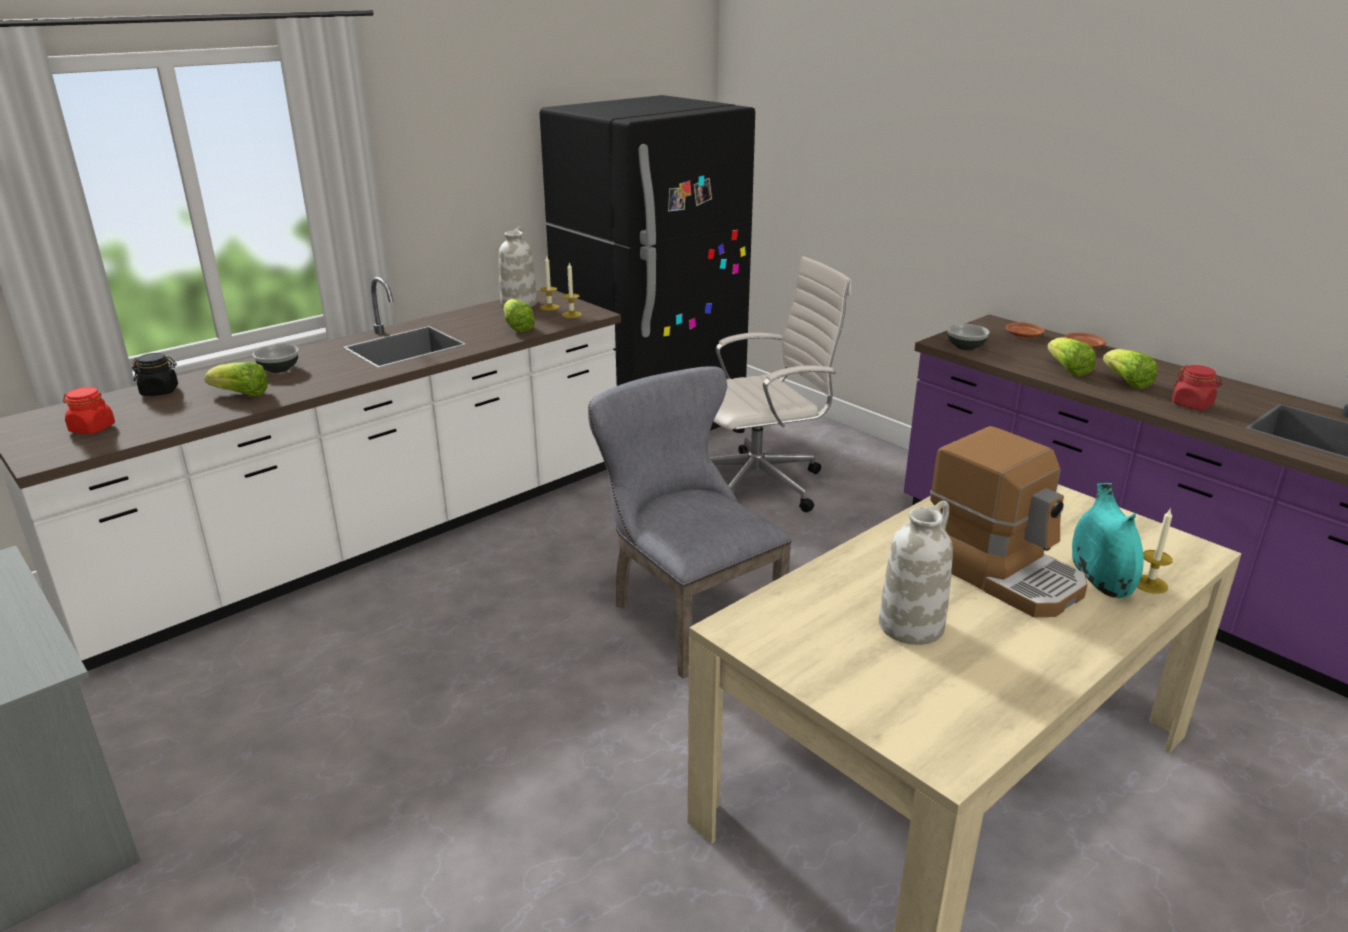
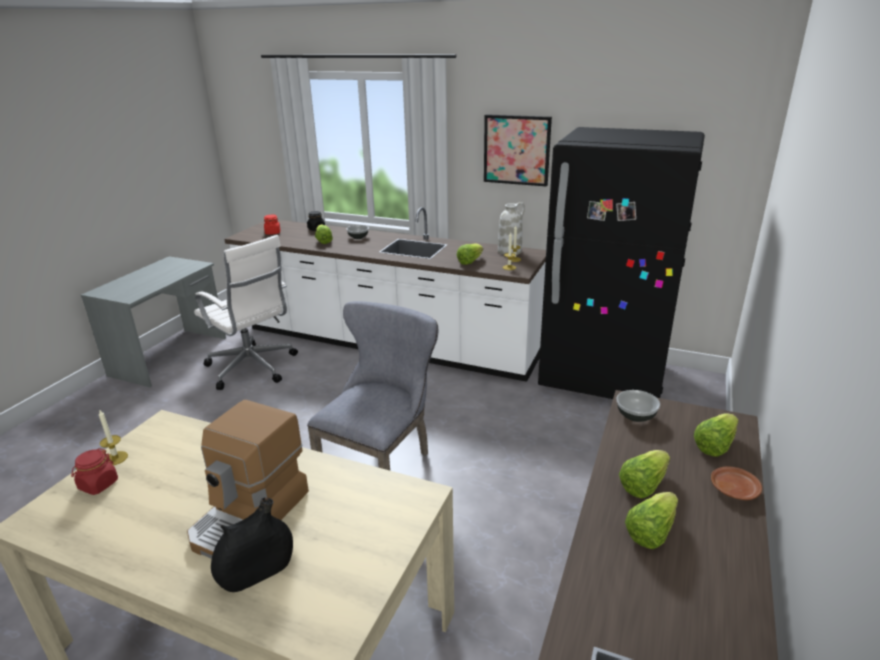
camera: 65 degrees right, 0 degrees up
white office chair [709,256,851,512] -> white office chair moved to [194,235,298,390]
white vase [879,501,953,645] -> none
brown plate [1006,322,1045,339] -> lettuce [694,413,738,457]
turquoise vase [1072,483,1144,598] -> black vase [211,497,293,592]
candle [1137,508,1173,594] -> candle moved to [99,410,128,465]
red jar [1172,365,1222,410] -> red jar moved to [71,448,118,495]
none -> picture [484,114,552,187]

